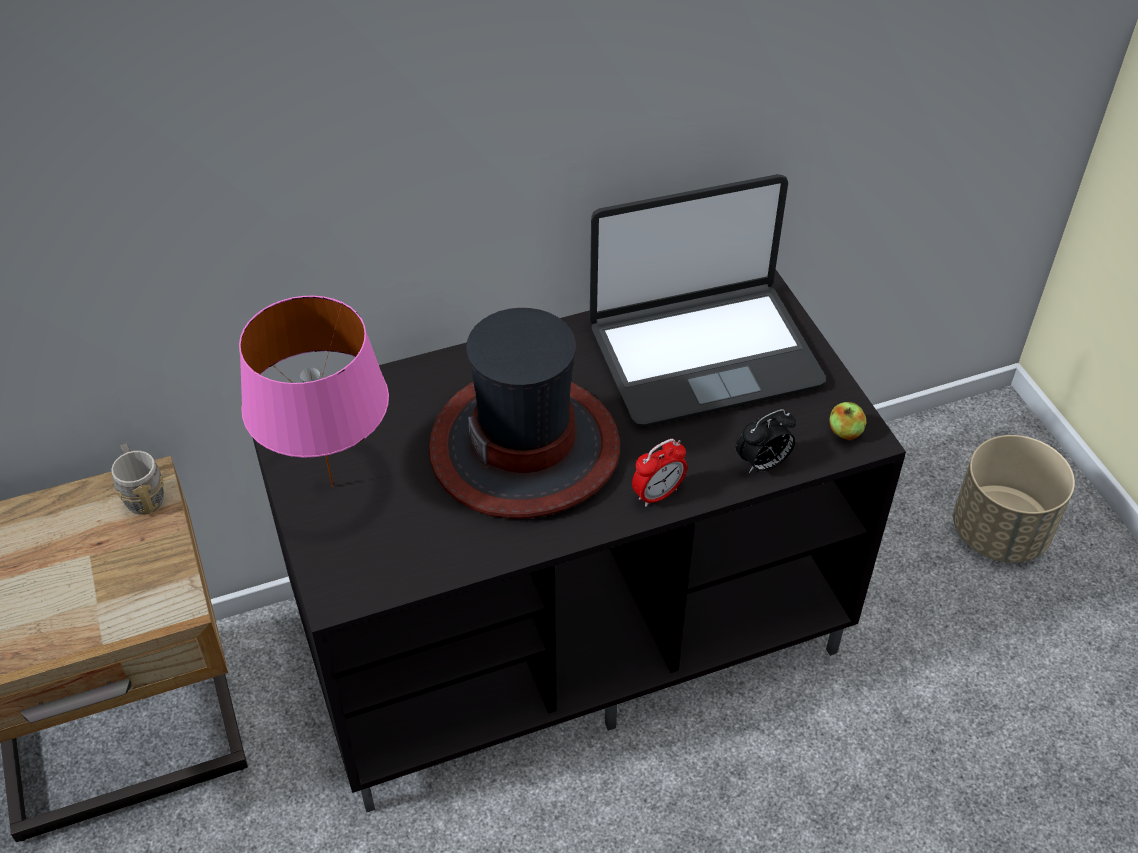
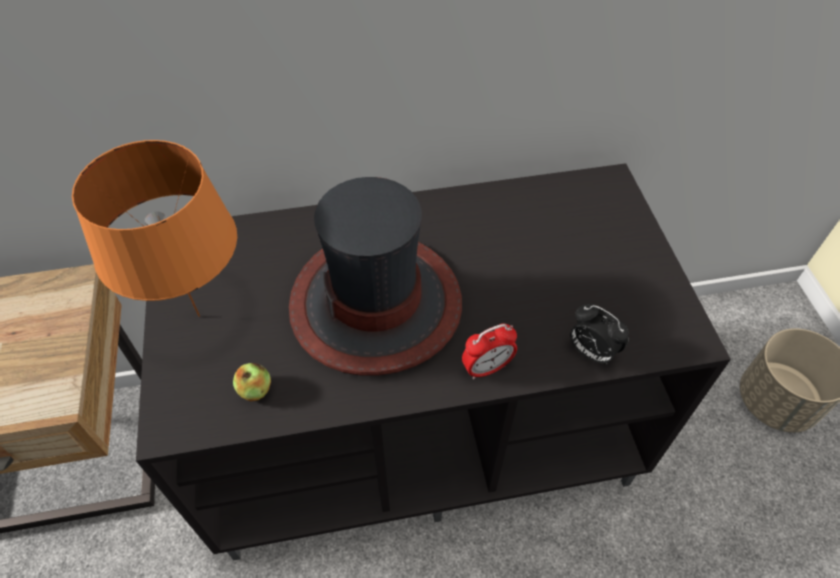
camera: 10 degrees right, 5 degrees up
grey mug [111,443,164,515] -> none
pink table lamp [239,296,389,487] -> orange table lamp [72,140,237,317]
laptop [590,174,826,427] -> none
alarm clock [736,409,796,473] -> alarm clock turned 60 degrees clockwise [570,304,629,364]
apple [829,402,866,440] -> apple moved to [233,363,271,401]

